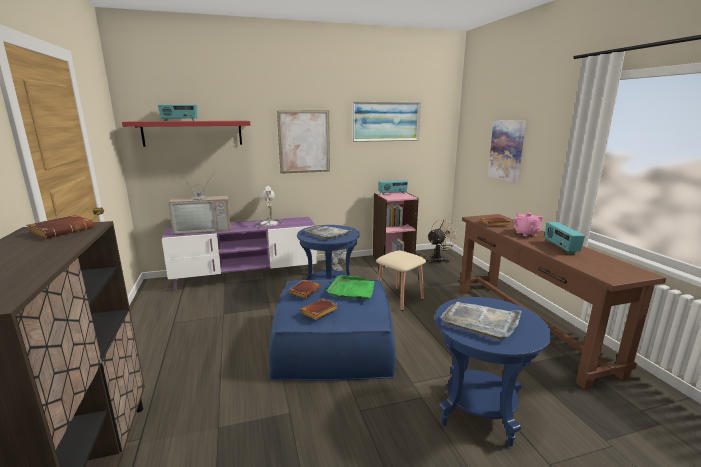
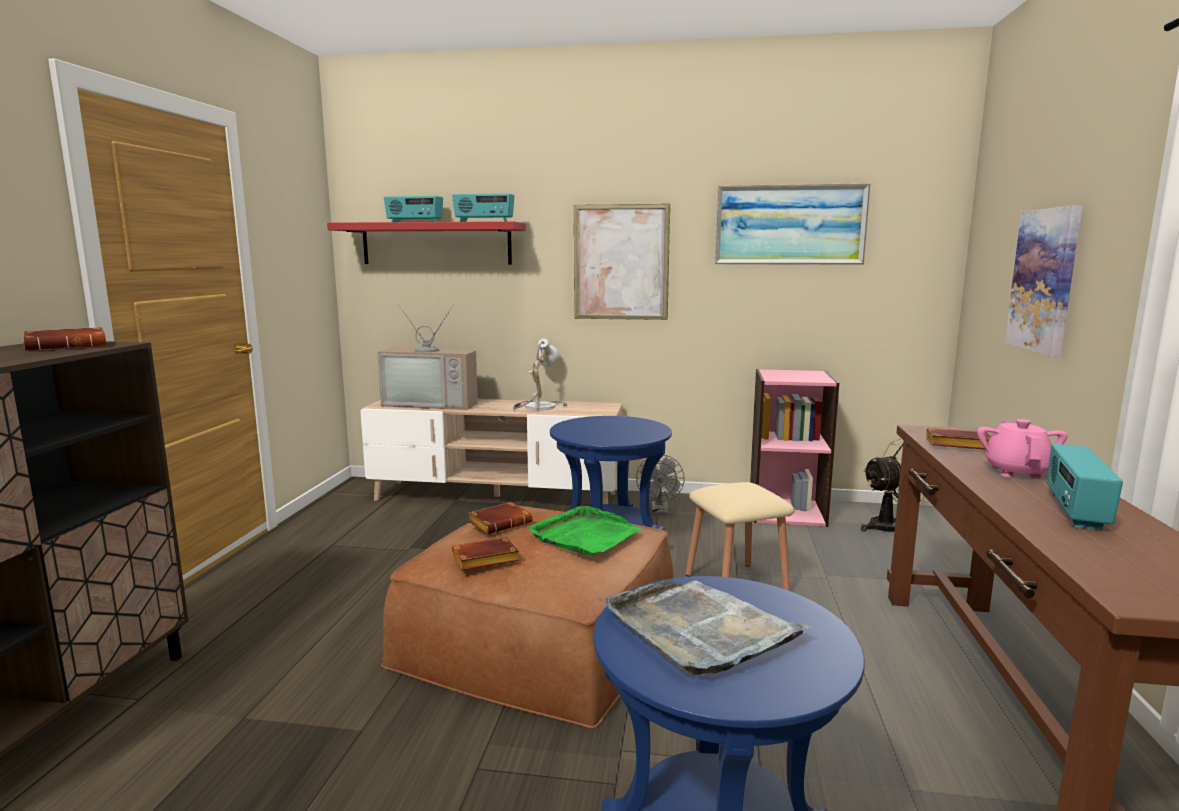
camera: 25 degrees right, 5 degrees down
purple tv stand [162,217,317,291] -> beige tv stand [361,398,623,504]
blue ottoman [269,279,395,380] -> brown ottoman [381,505,674,729]
grey tray [304,226,352,240] -> none
radio [378,180,408,195] -> radio moved to [452,193,514,222]

